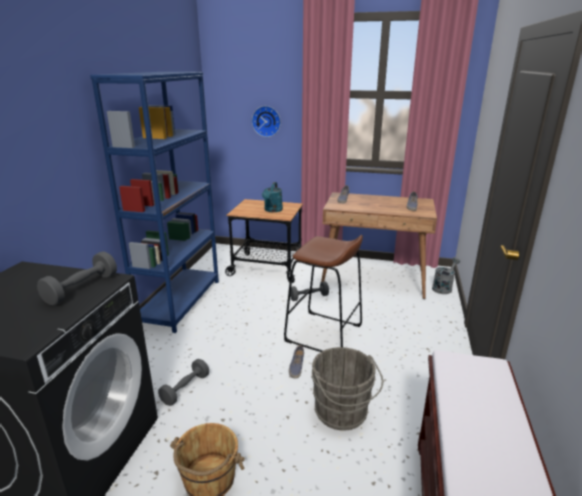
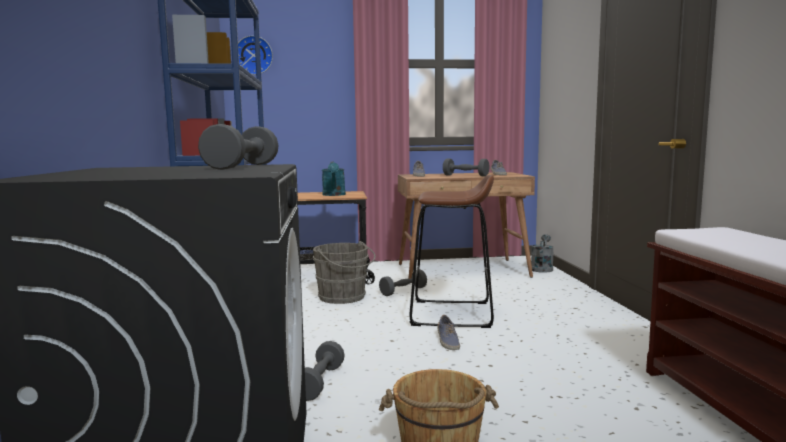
camera: 20 degrees left, 15 degrees down
wall clock [252,106,281,137] -> wall clock moved to [238,36,273,75]
grey bucket [311,347,383,431] -> grey bucket moved to [313,241,376,304]
none -> grey dumbbell [443,159,490,176]

